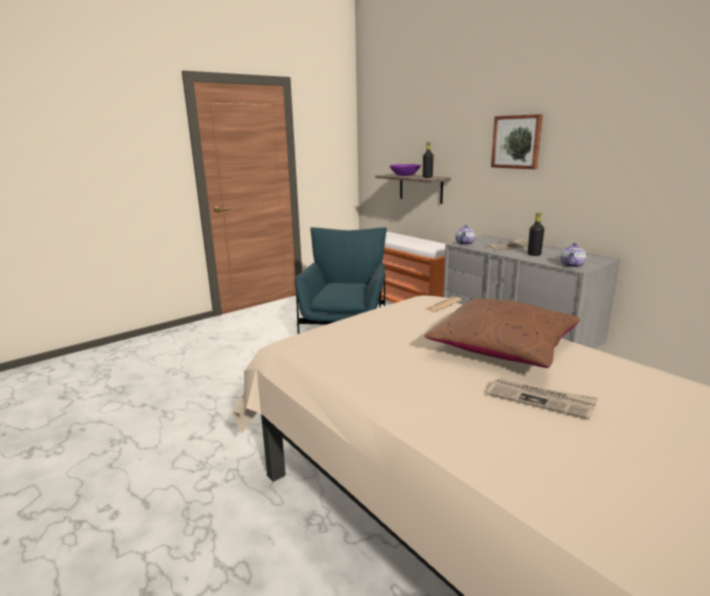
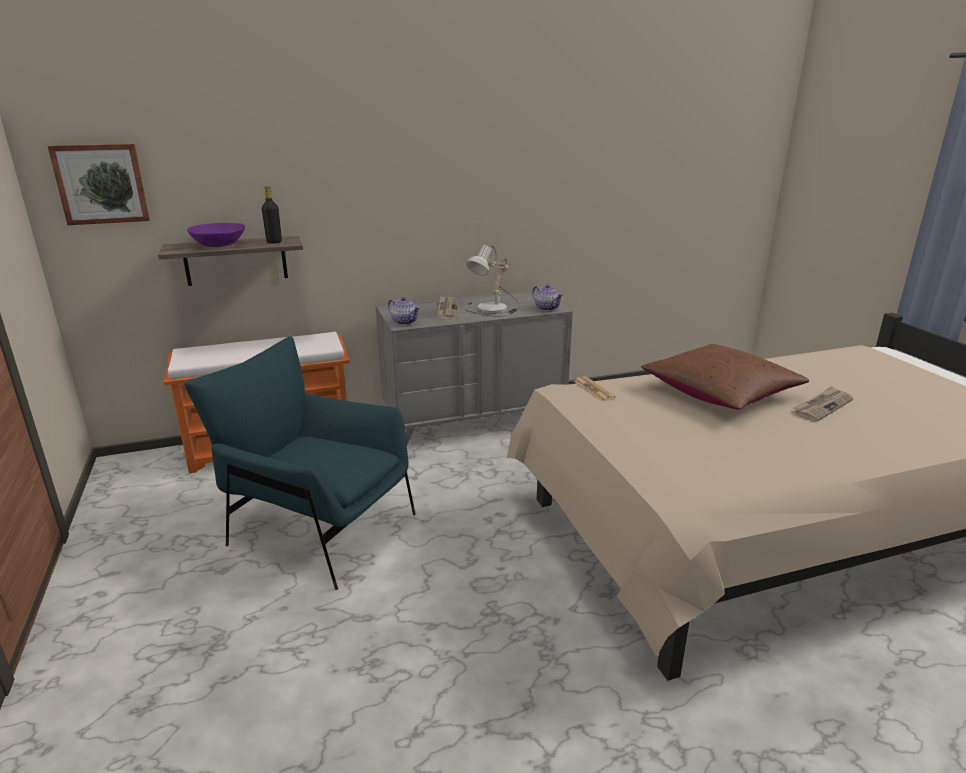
camera: 70 degrees left, 5 degrees up
picture [491,114,543,169] -> picture moved to [48,144,150,225]
black bottle [528,212,544,256] -> table lamp [464,245,520,317]

